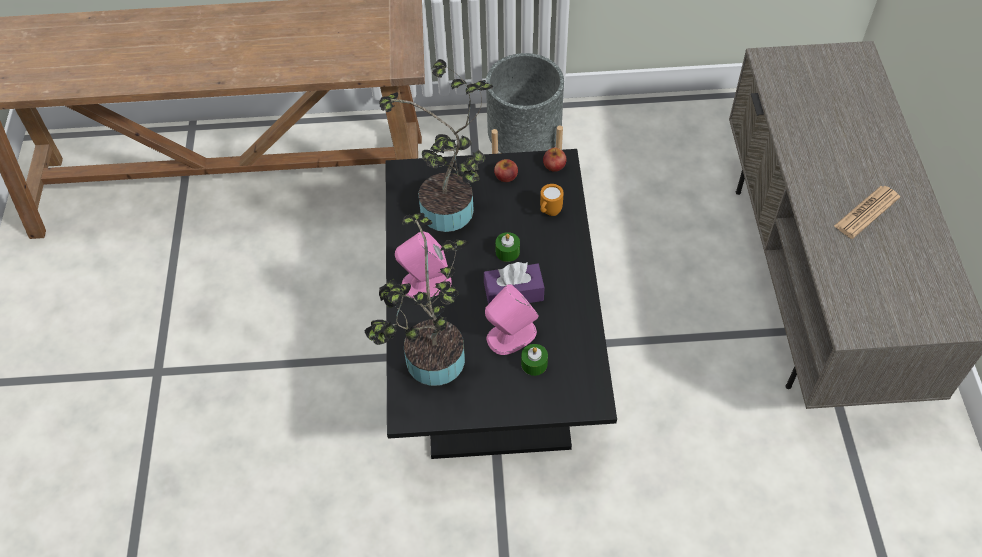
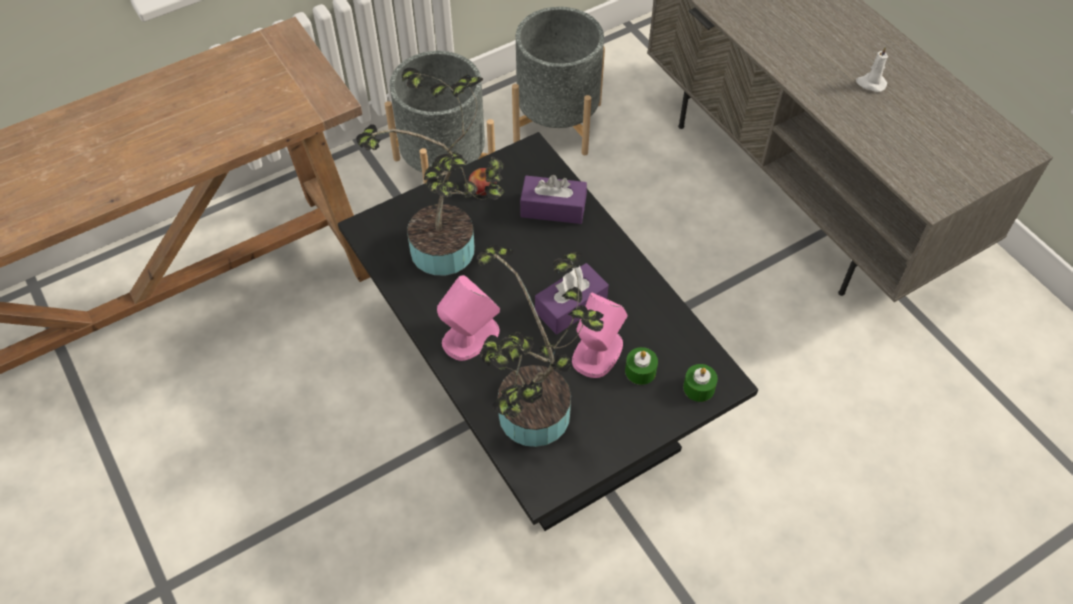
camera: 30 degrees left, 0 degrees up
green candle [495,232,520,262] -> green candle moved to [683,364,718,402]
orange mug [540,184,564,216] -> purple tissue box [520,175,587,224]
apple [543,148,566,172] -> none
newspaper [834,186,900,239] -> white candle [856,46,888,92]
none -> grey planter [512,7,605,155]

